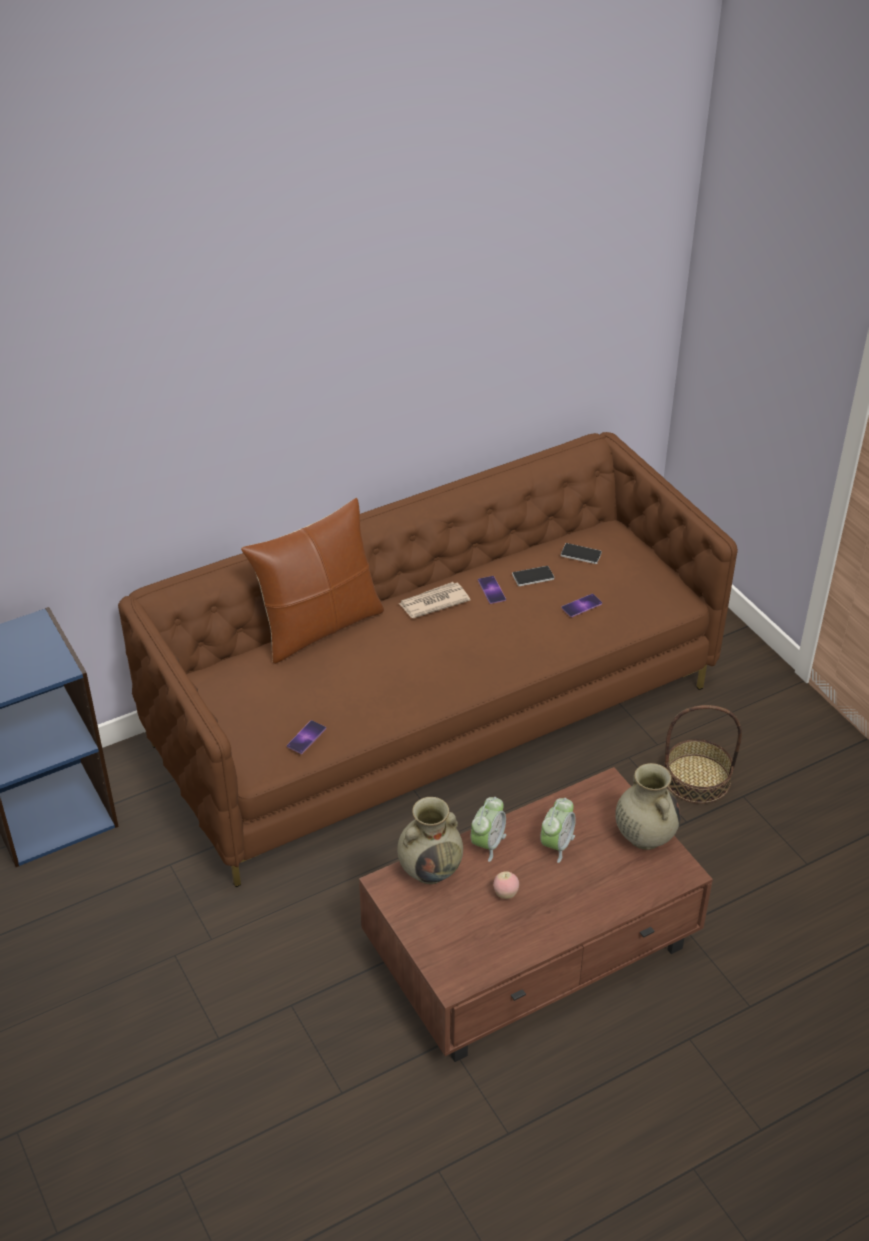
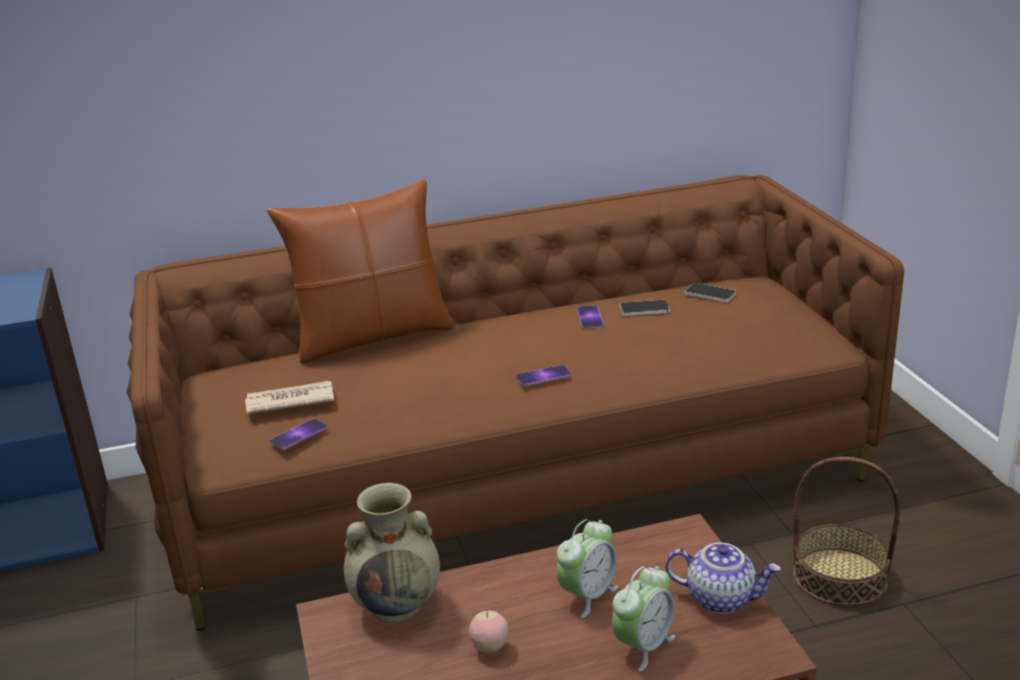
camera: 15 degrees right, 15 degrees down
newspaper [399,582,470,618] -> newspaper moved to [245,381,334,414]
alarm clock [471,797,506,862] -> alarm clock moved to [612,566,675,671]
phone [561,594,602,617] -> phone moved to [516,365,571,386]
beige vase [615,763,681,850] -> teapot [665,543,781,614]

